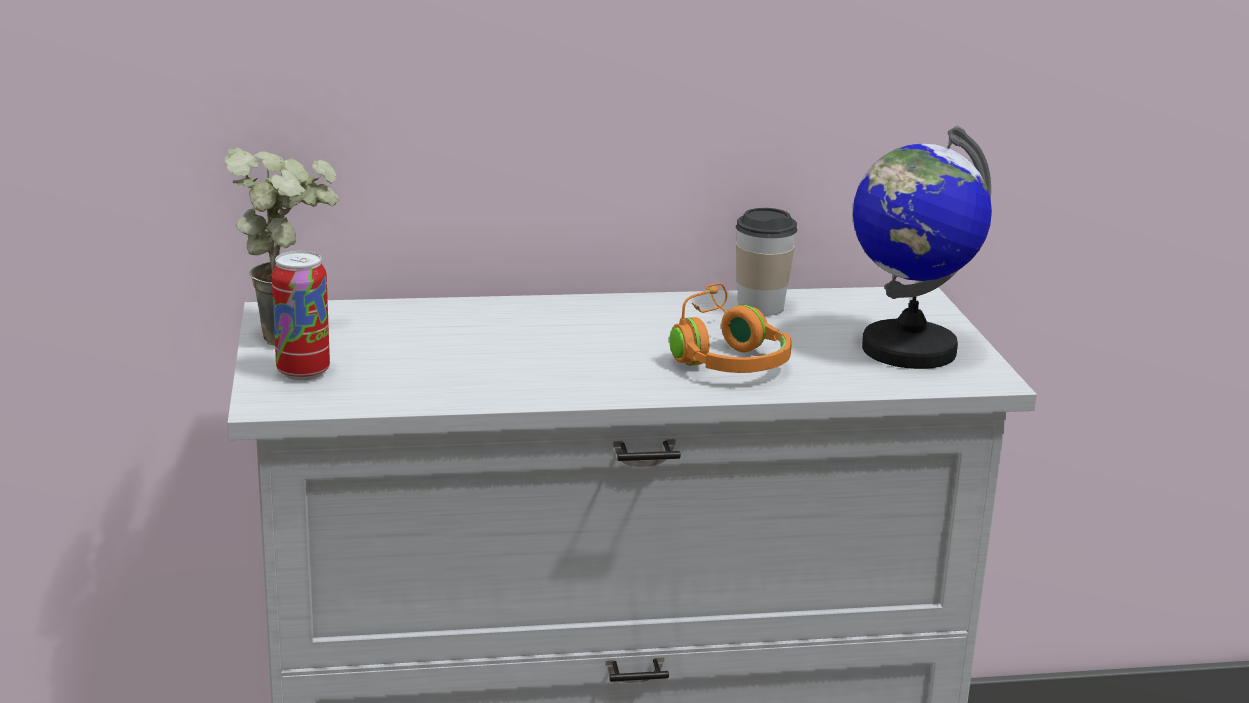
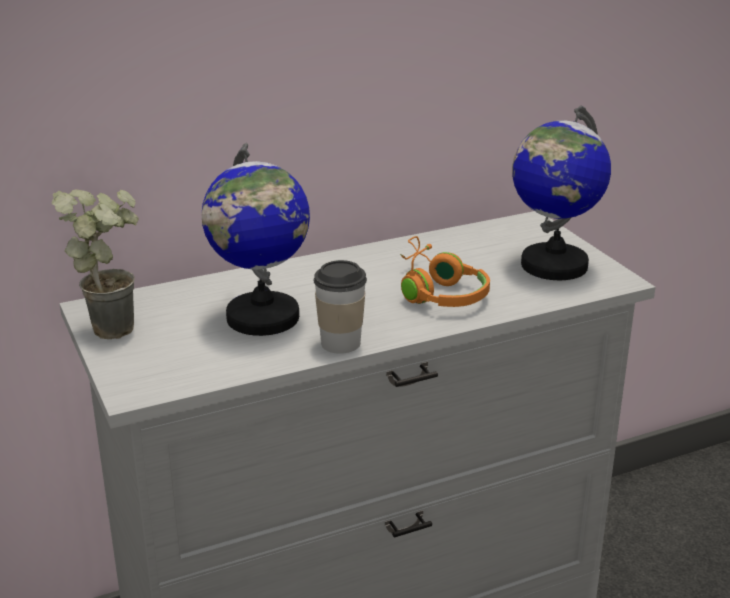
camera: 15 degrees left, 5 degrees up
can [272,251,330,380] -> none
cup [736,208,797,316] -> cup moved to [313,260,367,354]
none -> globe [201,143,310,336]

